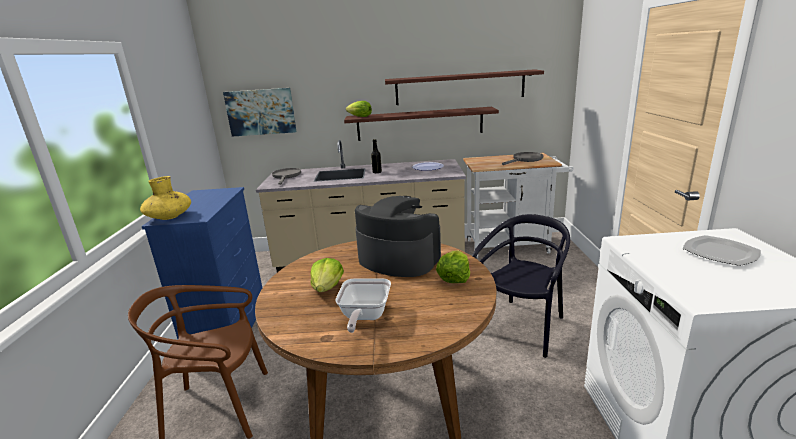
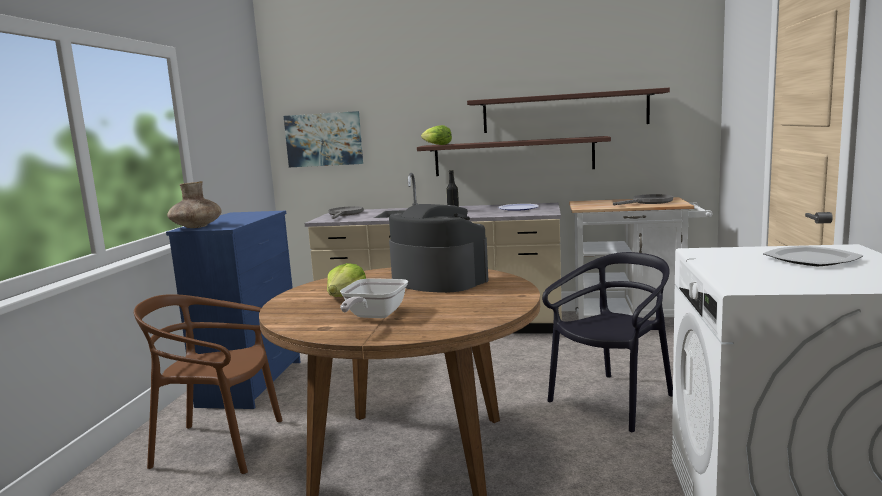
camera: 10 degrees right, 10 degrees down
yellow vase [140,176,191,220] -> brown vase [167,181,222,228]
lettuce [436,250,470,283] -> none

